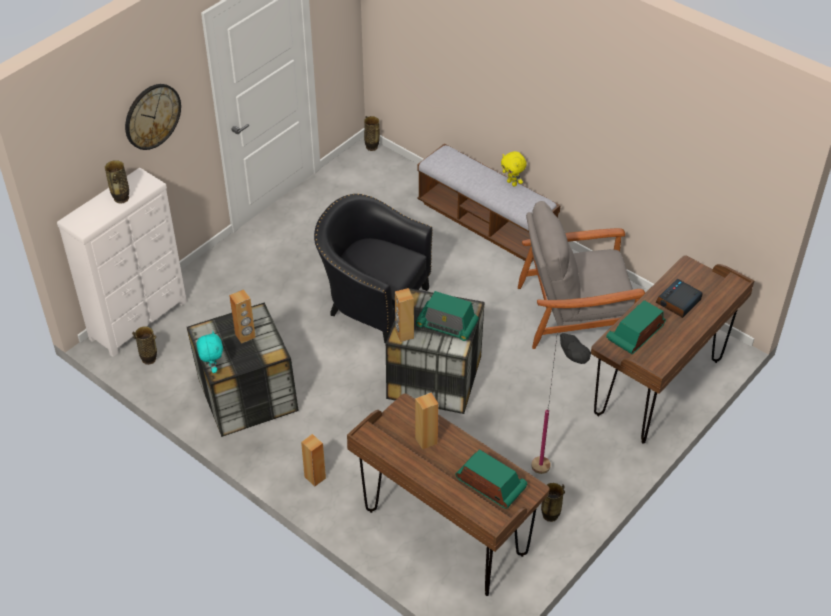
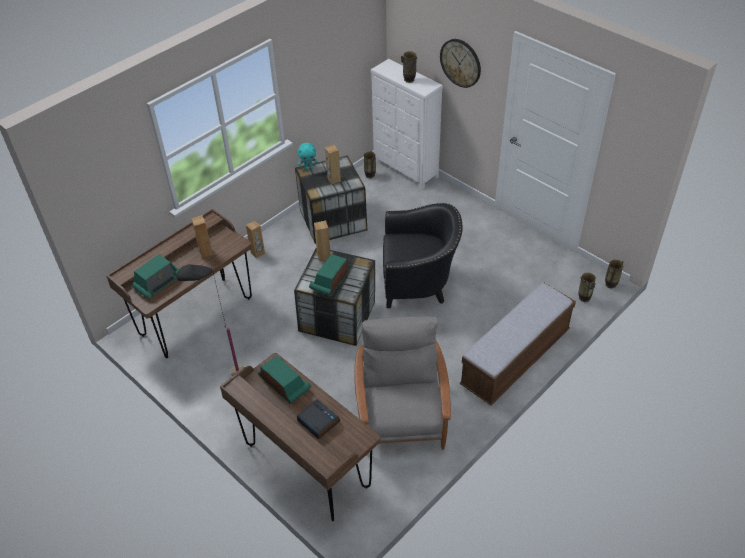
camera: 95 degrees right, 0 degrees up
black armchair [314,194,433,343] -> black armchair turned 60 degrees clockwise [383,203,463,308]
yellow plush toy [501,151,527,187] -> none
vase [541,483,565,522] -> vase moved to [579,273,596,302]

